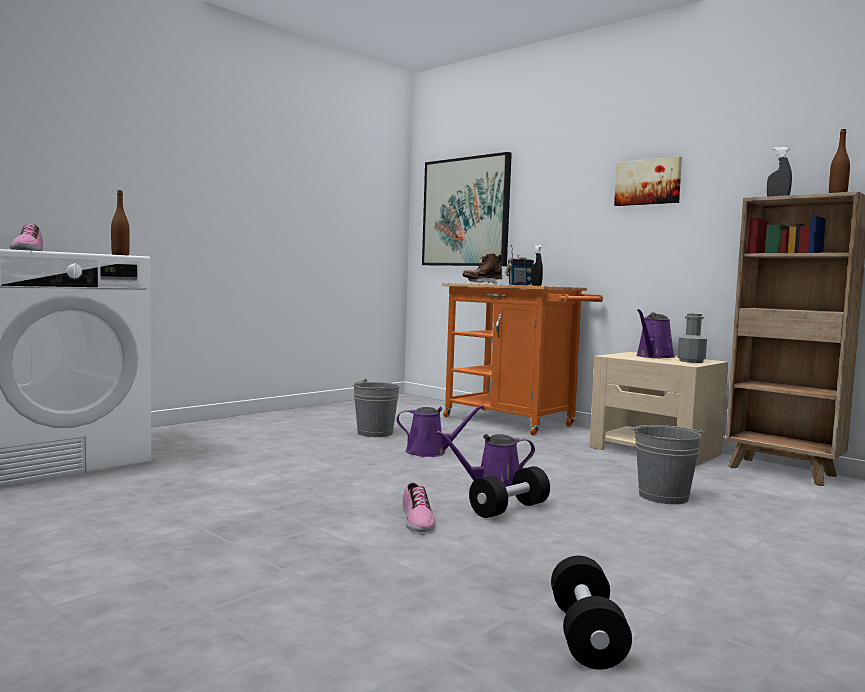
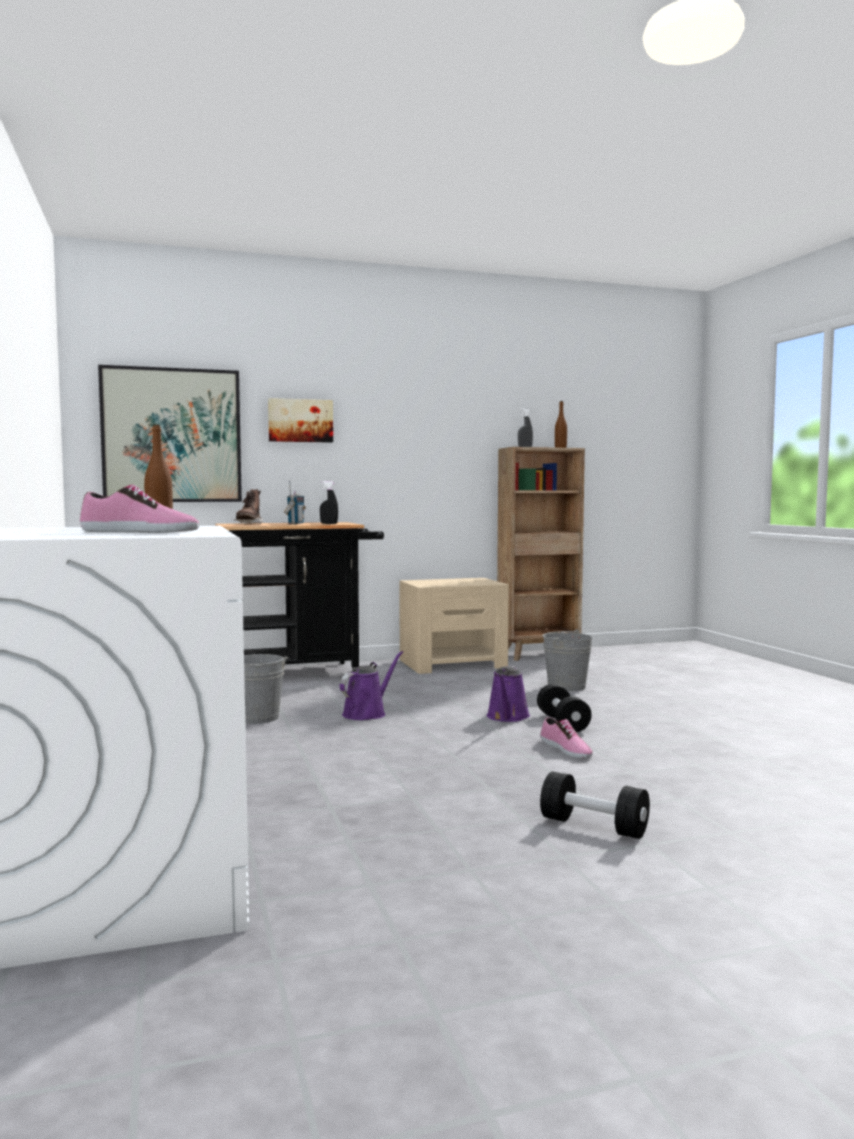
camera: 60 degrees left, 0 degrees up
shoe [402,482,435,532] -> shoe turned 45 degrees clockwise [541,717,593,758]
orange cart [442,283,603,436] -> black cart [215,522,384,670]
black dumbbell [551,556,632,670] -> black dumbbell moved to [540,771,650,839]
picture [614,156,682,206] -> picture moved to [268,398,333,443]
purple watering can [636,309,675,358] -> none
grey bottle [678,314,707,363] -> none

